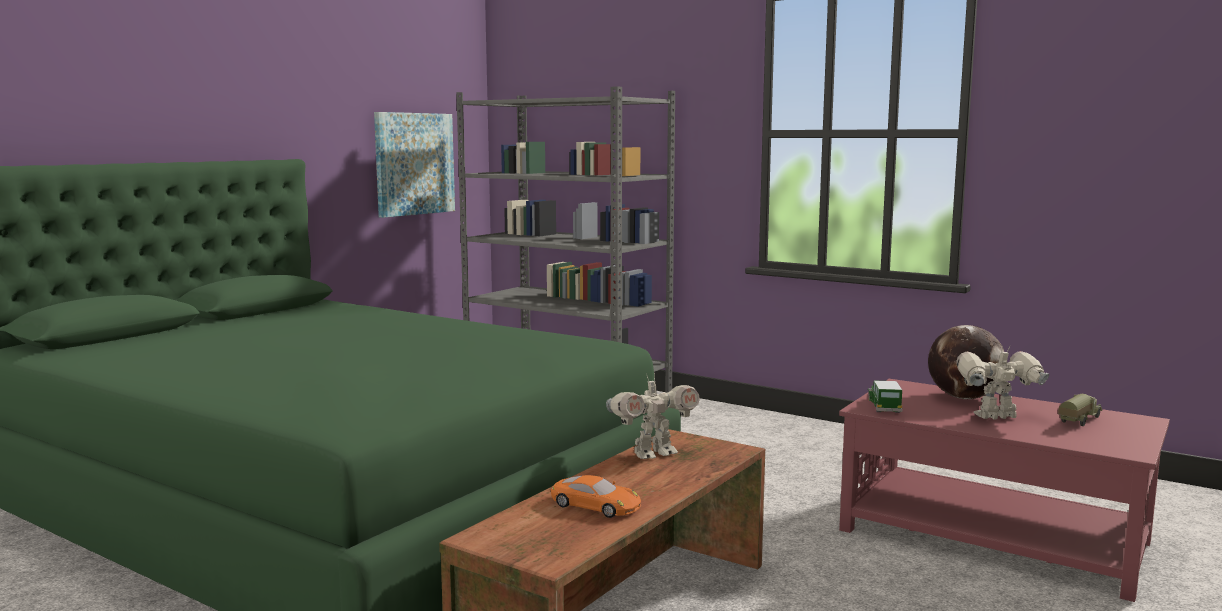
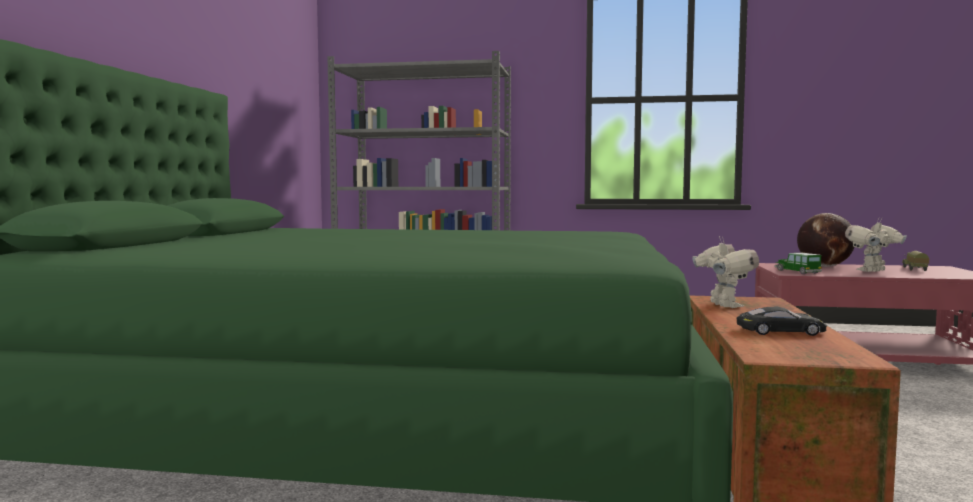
camera: 25 degrees left, 5 degrees down
picture [374,112,455,218] -> none
orange toy car [551,475,641,518] -> black toy car [737,307,827,336]
toy robot [606,372,700,459] -> toy robot turned 45 degrees counterclockwise [692,236,759,308]

